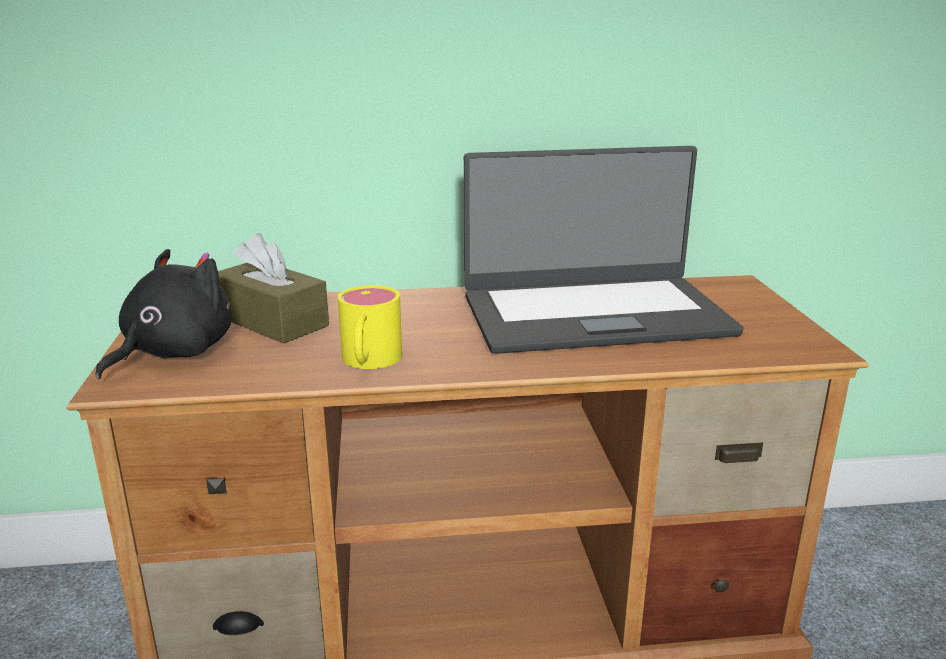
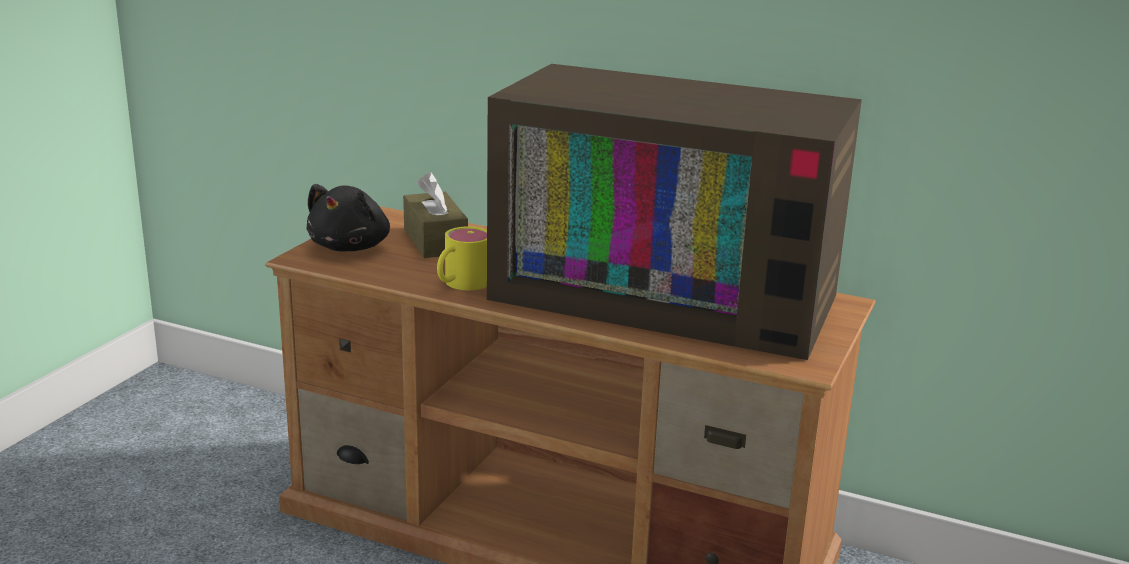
camera: 30 degrees right, 0 degrees up
black plush toy [95,249,232,379] -> black plush toy turned 135 degrees clockwise [307,184,390,251]
laptop [464,146,743,354] -> television [487,64,862,360]

